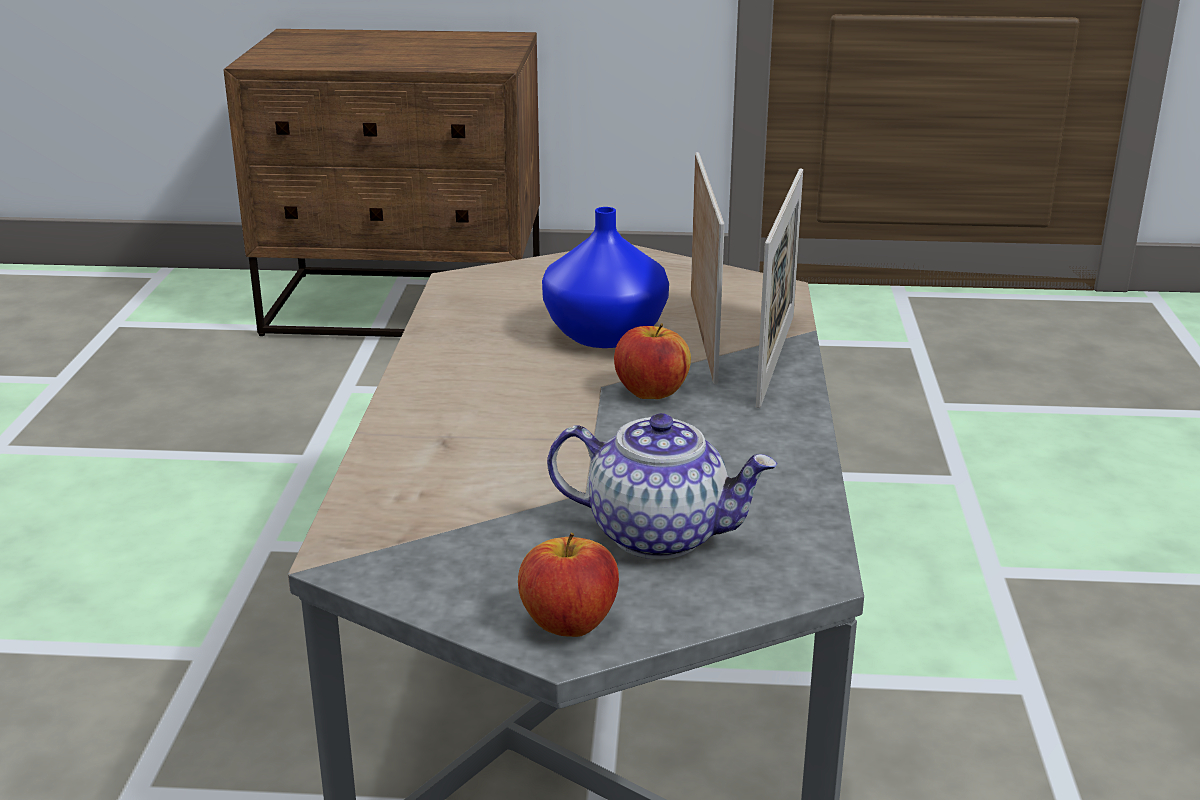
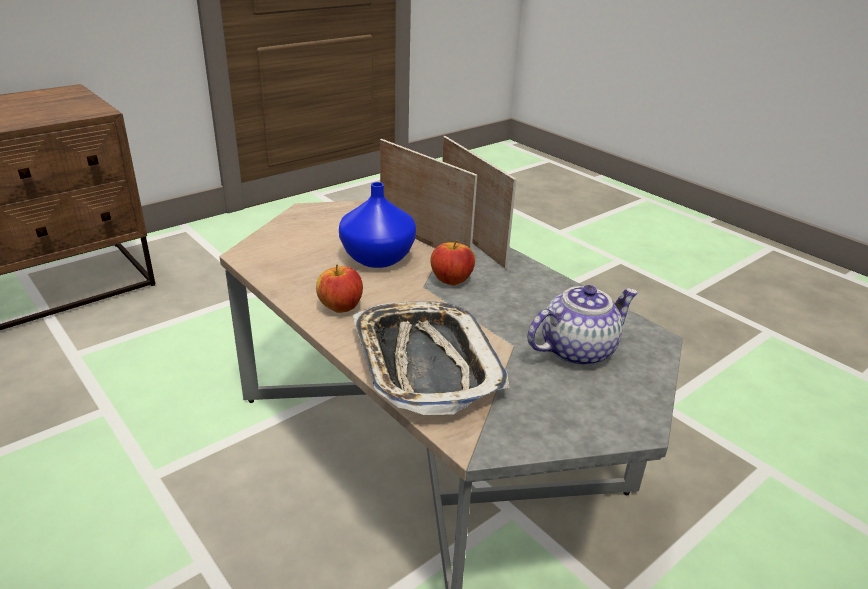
camera: 45 degrees left, 5 degrees up
apple [518,533,619,637] -> apple moved to [316,264,363,313]
none -> tray [353,301,510,415]

